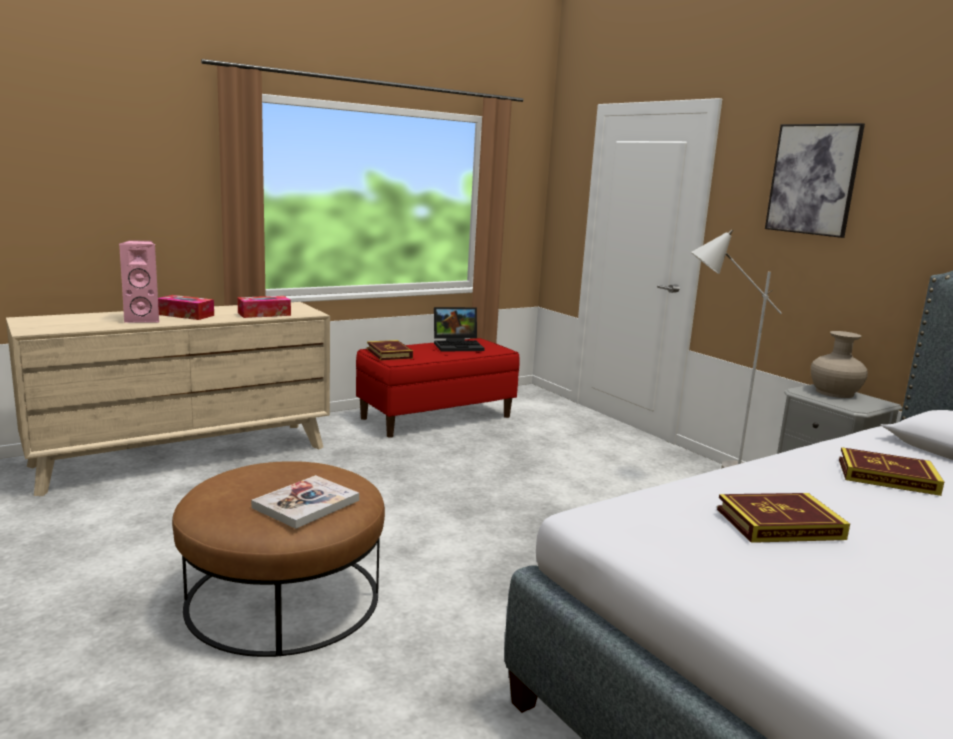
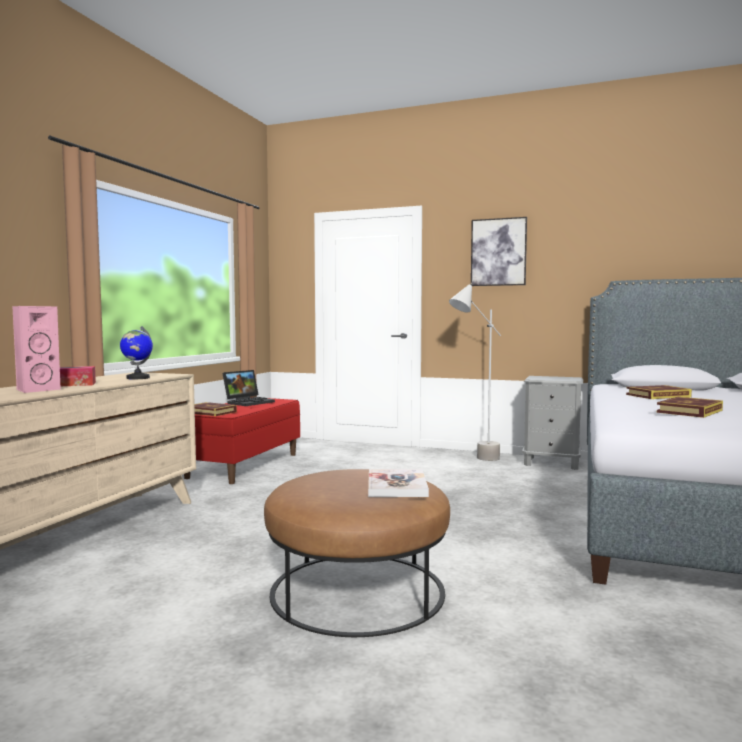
camera: 35 degrees left, 10 degrees down
tissue box [237,296,291,318] -> globe [120,326,153,379]
beige vase [811,331,868,398] -> none

